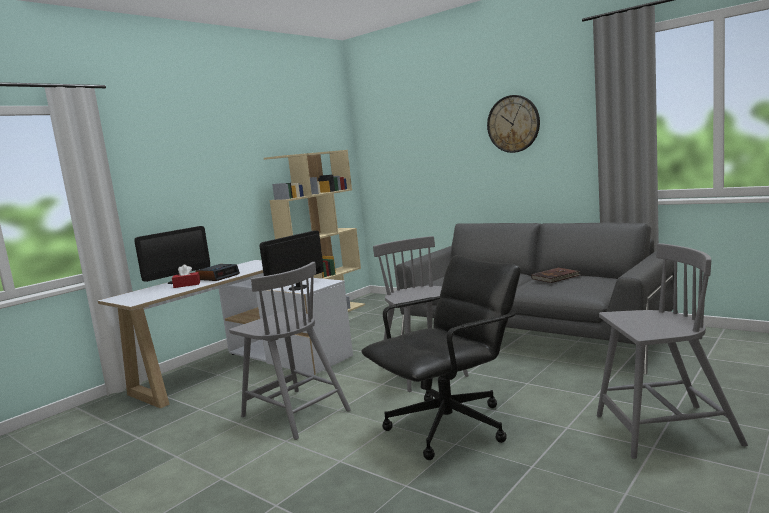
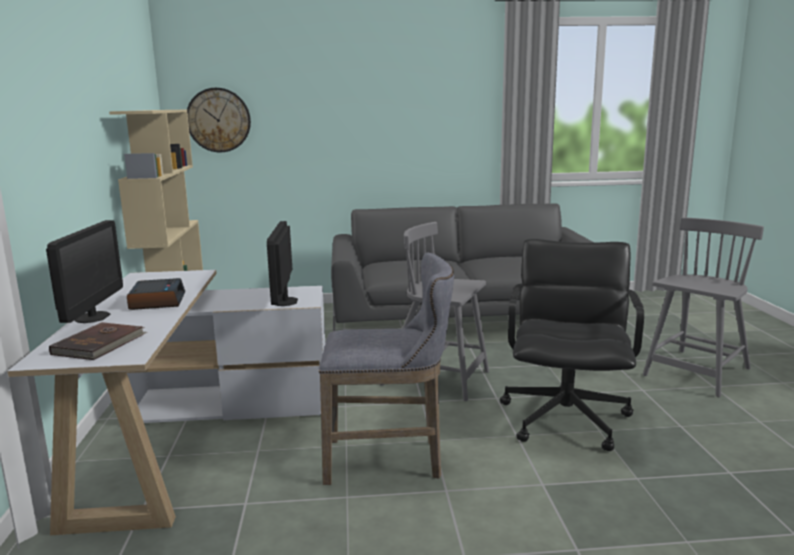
camera: 45 degrees left, 5 degrees up
red tissue box [172,264,200,288] -> none
grey chair [229,262,351,440] -> grey stool [319,253,454,485]
wall clock [487,95,540,153] -> wall clock moved to [187,88,251,153]
brown book [531,268,581,283] -> brown book moved to [49,322,147,360]

